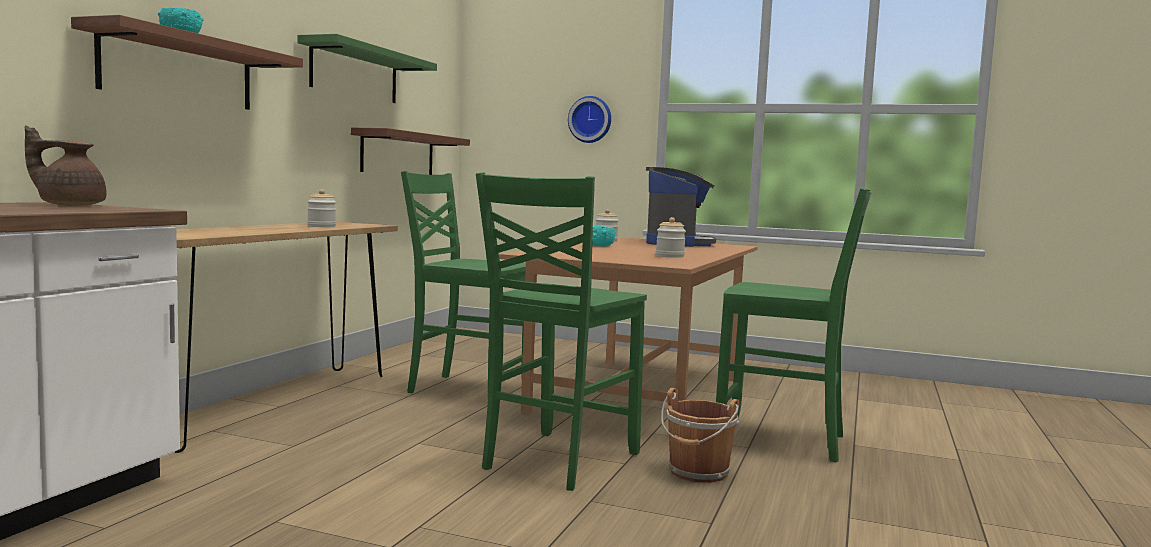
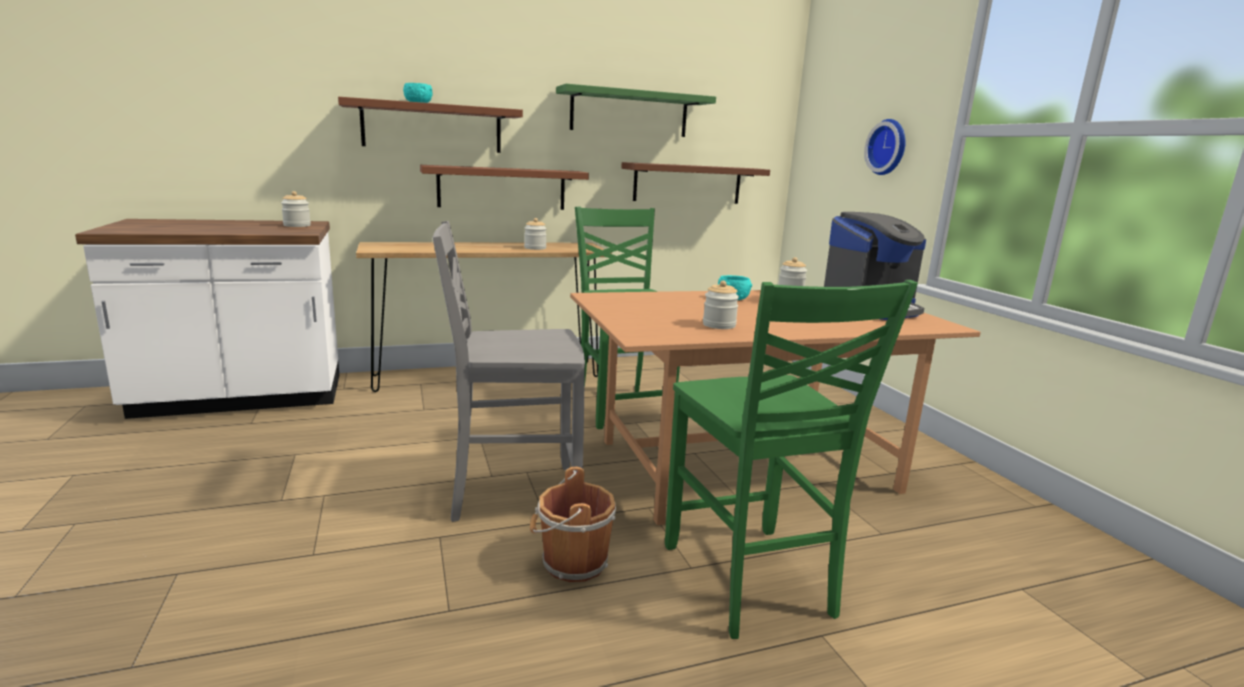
camera: 50 degrees right, 10 degrees up
brown teapot [25,125,107,206] -> jar [281,191,311,227]
green chair [476,172,647,491] -> grey chair [432,221,585,522]
none -> brown shelf [420,165,589,210]

